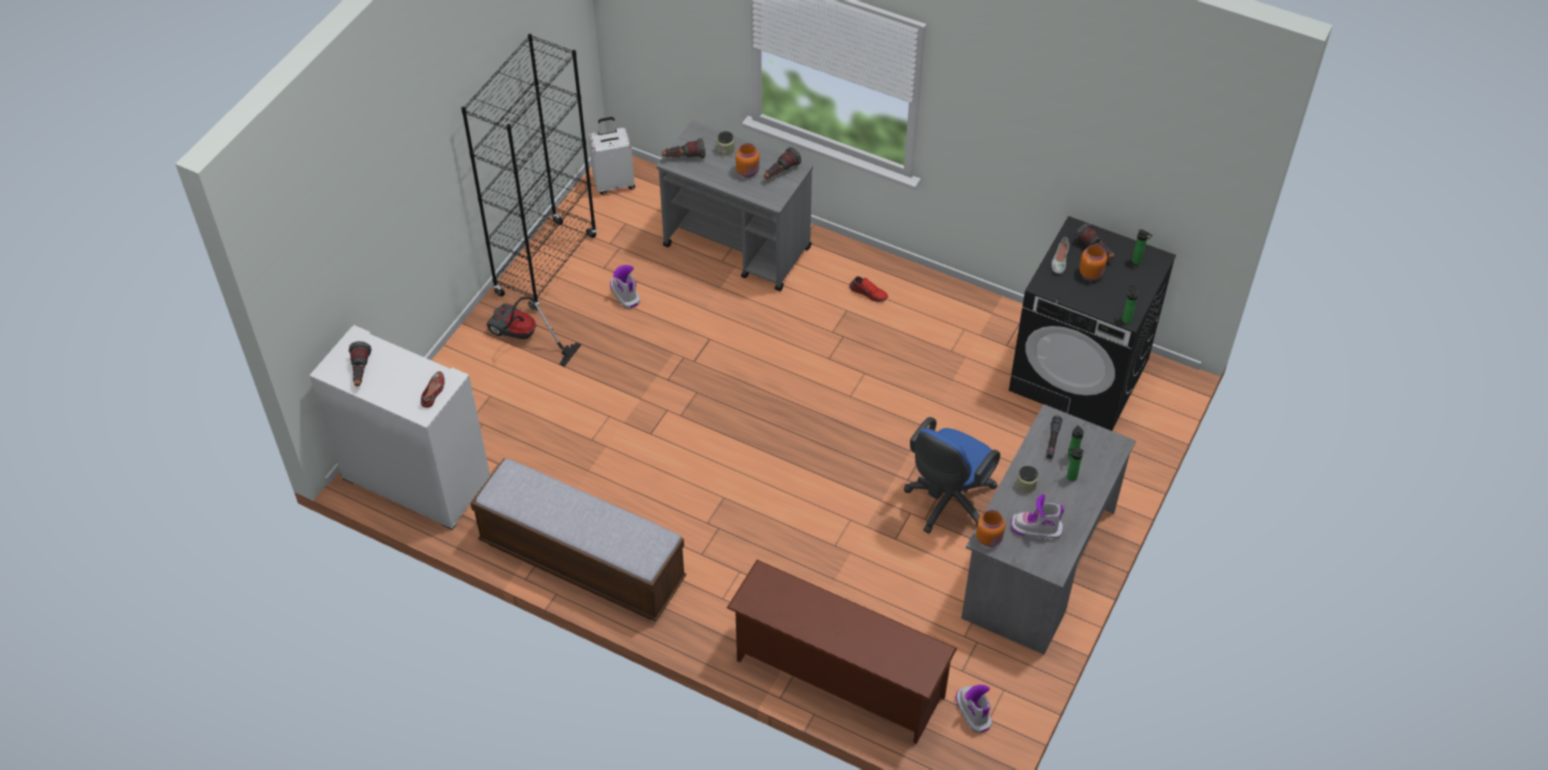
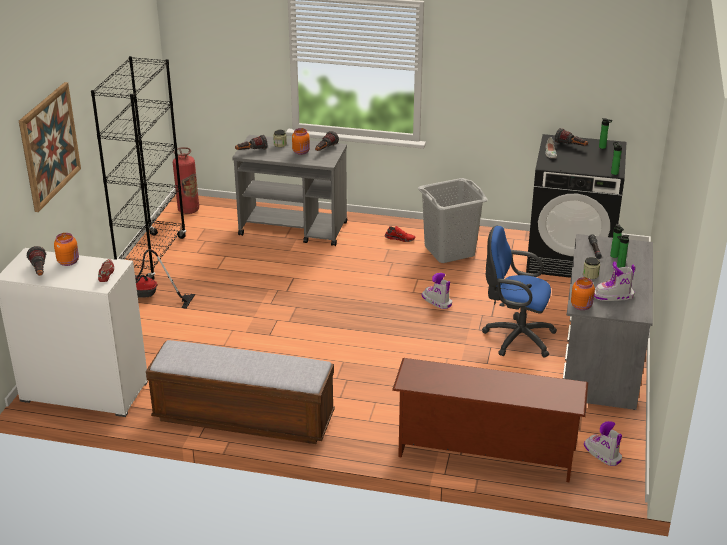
camera: 15 degrees left, 20 degrees down
white suitcase [588,117,635,195] -> fire extinguisher [173,147,199,214]
boot [610,265,640,309] -> boot moved to [422,273,452,309]
blue office chair [904,417,1000,534] -> blue office chair turned 90 degrees clockwise [482,225,557,357]
orange jar [1079,244,1107,280] -> orange jar moved to [54,233,79,266]
none -> picture [19,82,81,212]
none -> grey laundry basket [418,178,488,263]

